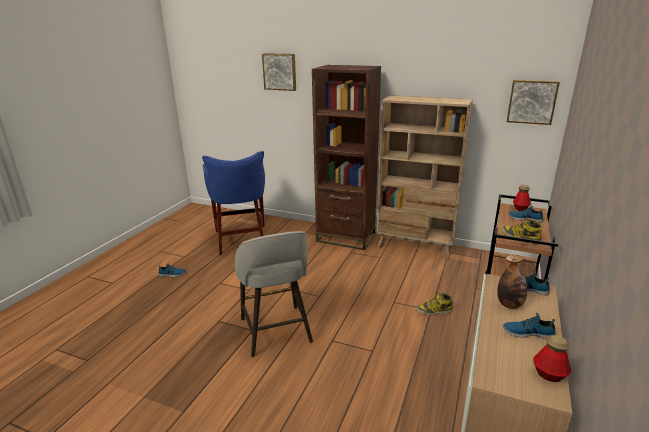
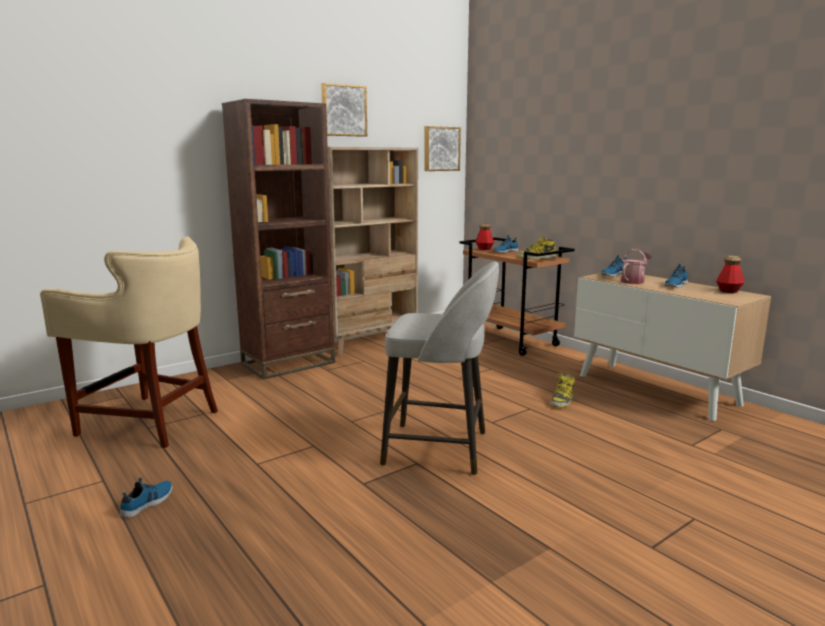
camera: 60 degrees left, 10 degrees down
blue stool [202,151,265,255] -> beige stool [40,236,218,448]
picture [262,53,296,91] -> picture moved to [321,83,367,137]
boot [416,292,453,315] -> boot moved to [550,373,575,408]
bottle [497,255,527,309] -> watering can [621,249,652,284]

